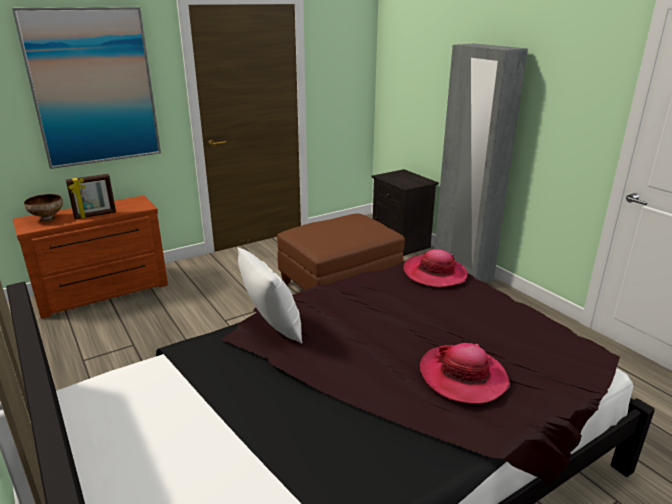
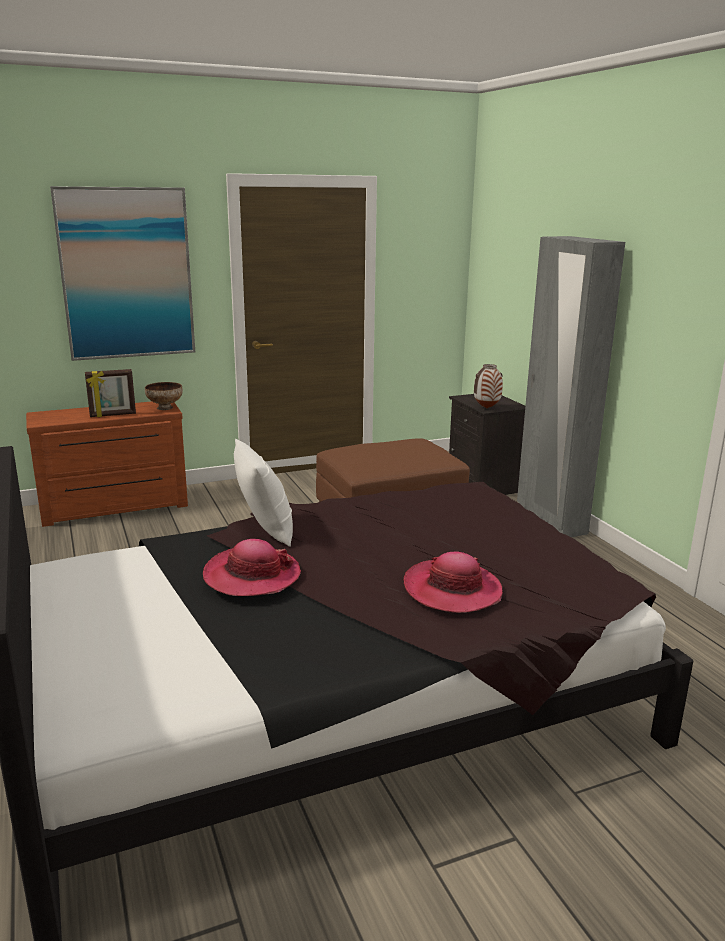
camera: 10 degrees right, 5 degrees down
bowl [24,194,63,222] -> bowl moved to [145,382,183,410]
hat [403,249,468,287] -> hat moved to [203,539,301,596]
none -> vase [474,364,503,408]

